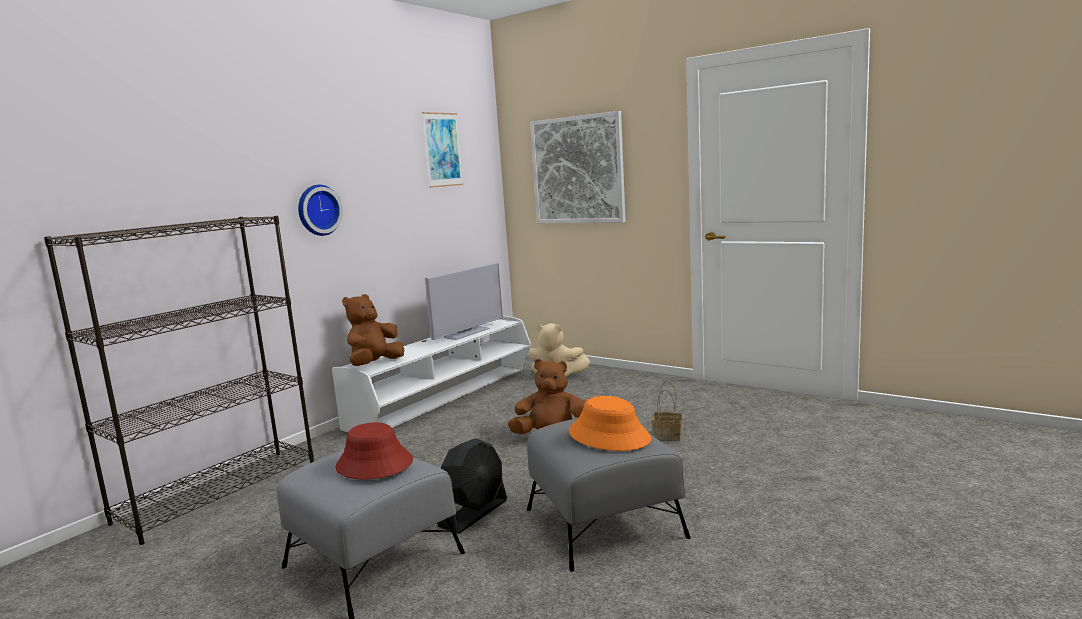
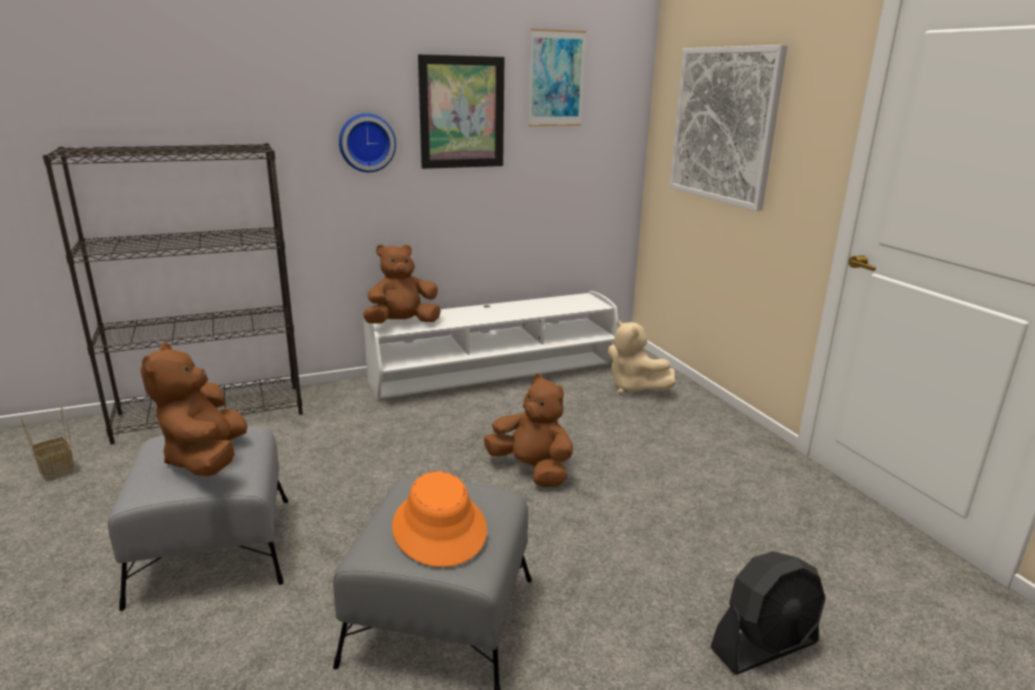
camera: 30 degrees right, 10 degrees up
red hat [336,422,413,480] -> brown plush toy [140,342,247,476]
television [425,262,503,340] -> none
black fan [438,438,507,534] -> black fan moved to [711,551,826,675]
basket [652,381,683,441] -> basket moved to [21,406,76,481]
none -> picture [418,54,504,169]

